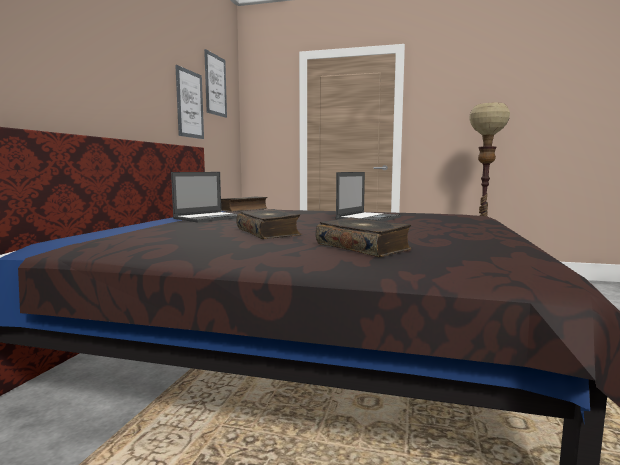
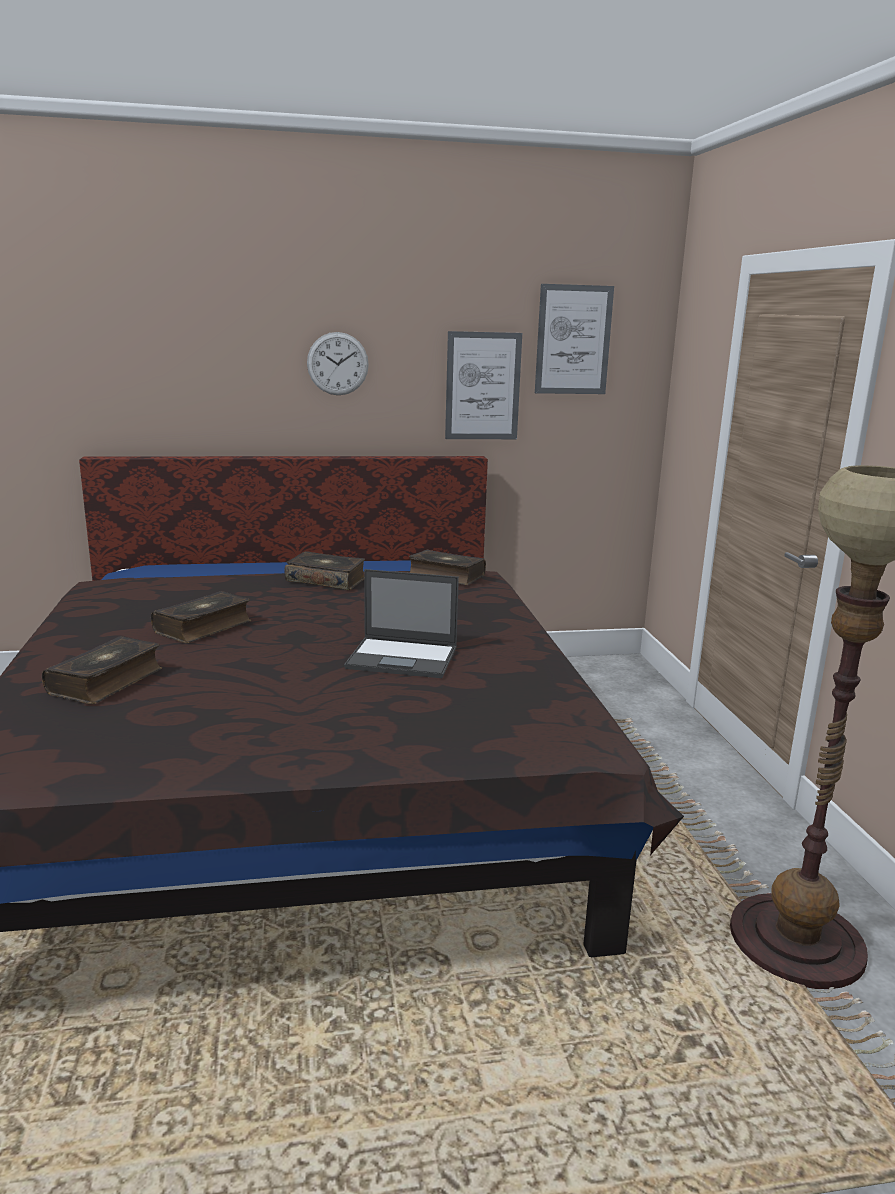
camera: 65 degrees right, 10 degrees up
laptop [171,172,238,223] -> book [285,551,365,590]
none -> wall clock [307,332,369,395]

